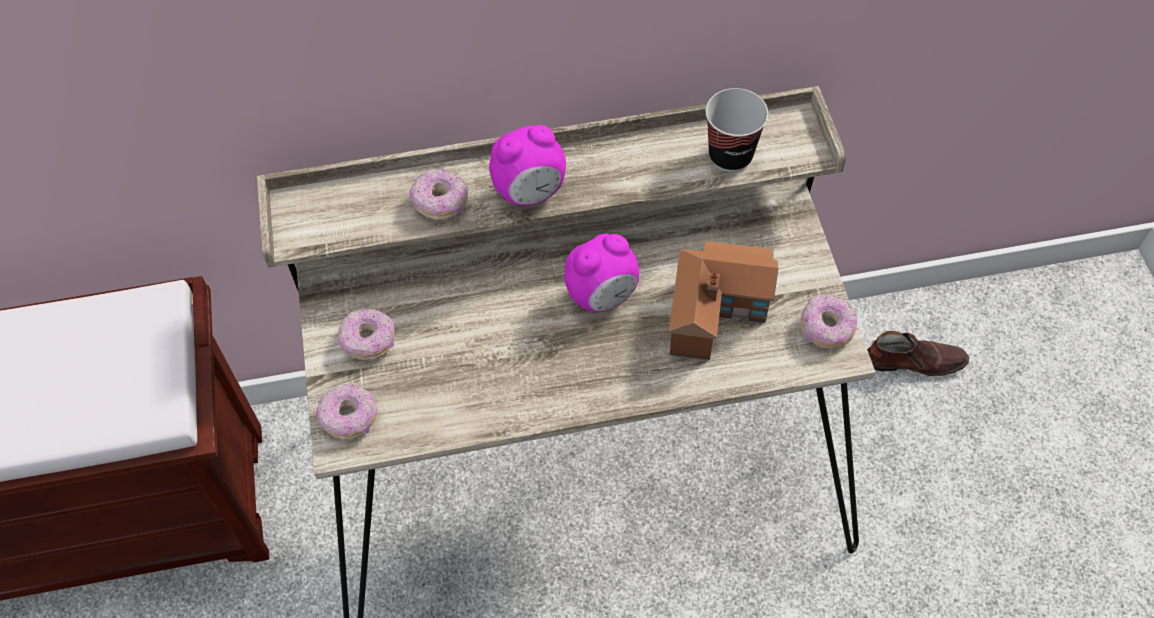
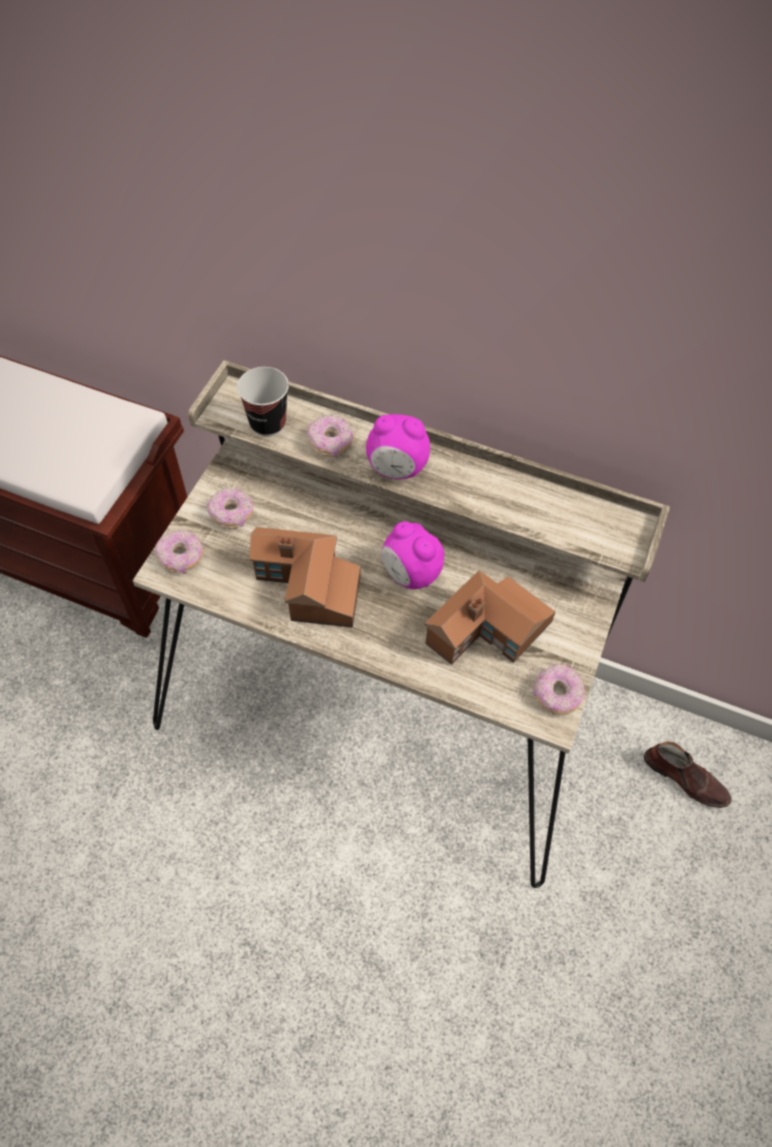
camera: 30 degrees right, 0 degrees up
alarm clock [564,234,639,312] -> alarm clock turned 45 degrees clockwise [382,521,444,589]
cup [706,88,768,172] -> cup moved to [237,367,289,436]
none -> toy house [249,527,360,628]

